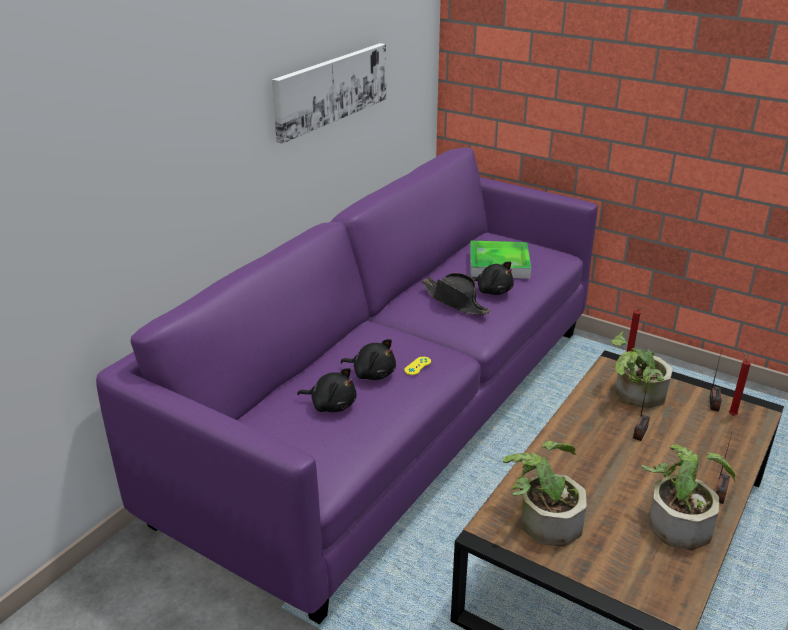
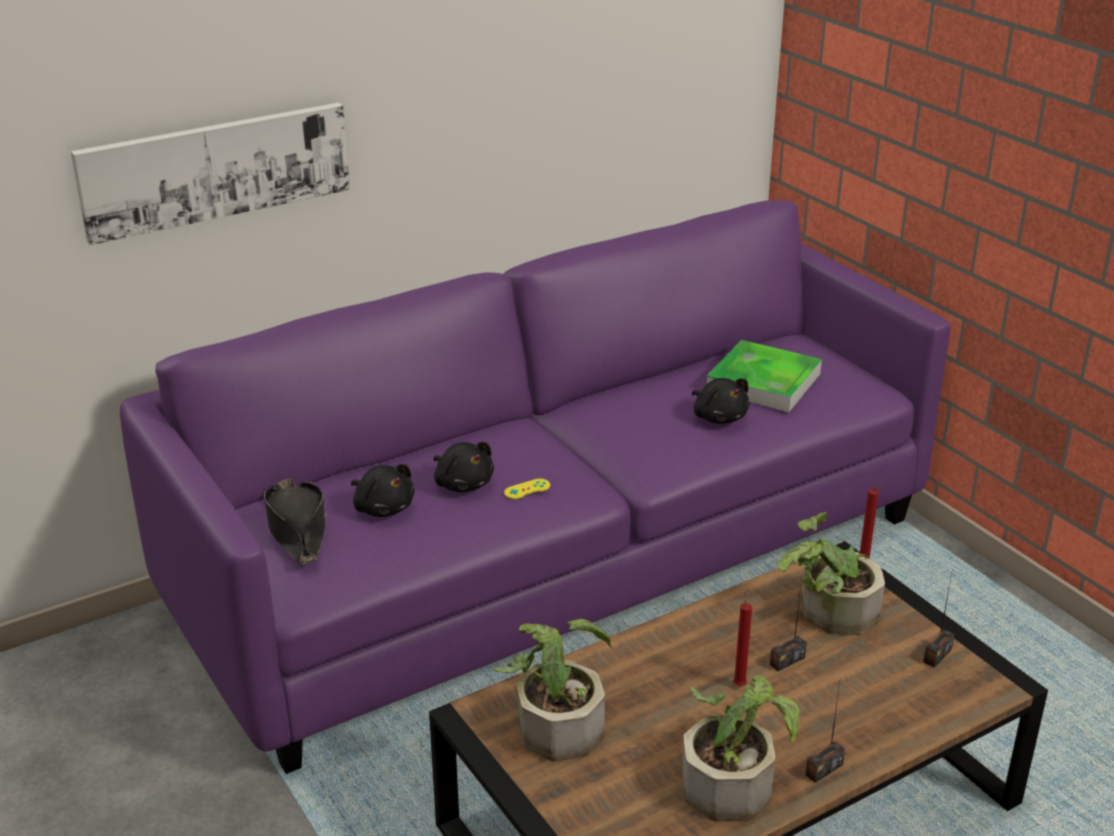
camera: 25 degrees right, 0 degrees up
picture [272,43,386,144] -> picture moved to [71,103,350,245]
black hat [422,273,491,315] -> black hat moved to [264,478,326,564]
red candle [729,353,751,416] -> red candle moved to [733,590,752,686]

